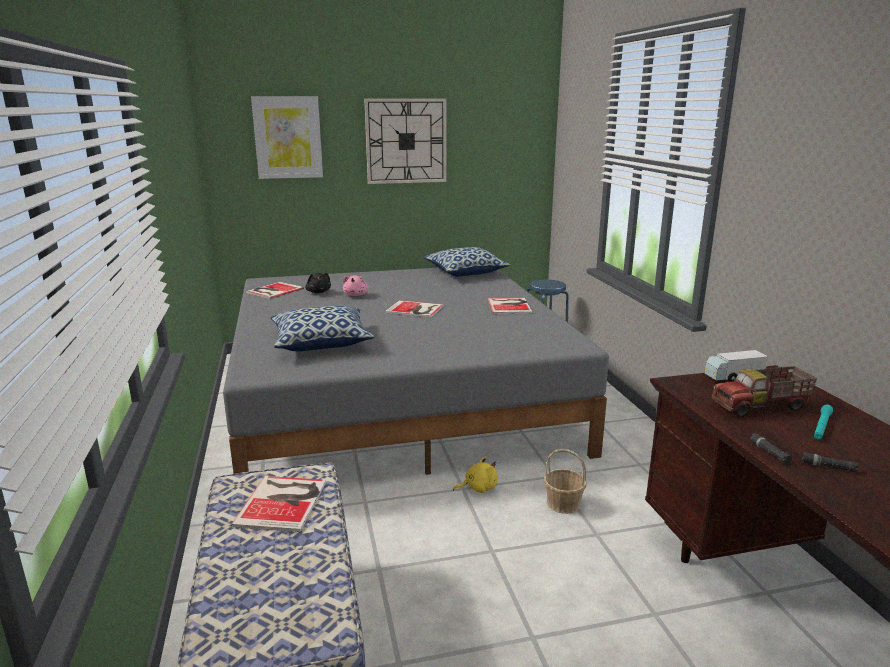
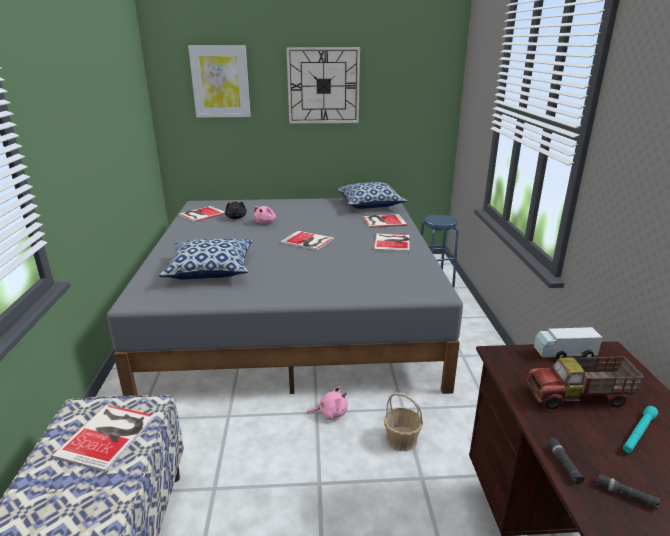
camera: 10 degrees right, 5 degrees up
yellow plush toy [453,456,498,493] -> pink plush toy [307,386,348,420]
none -> book [363,214,407,227]

